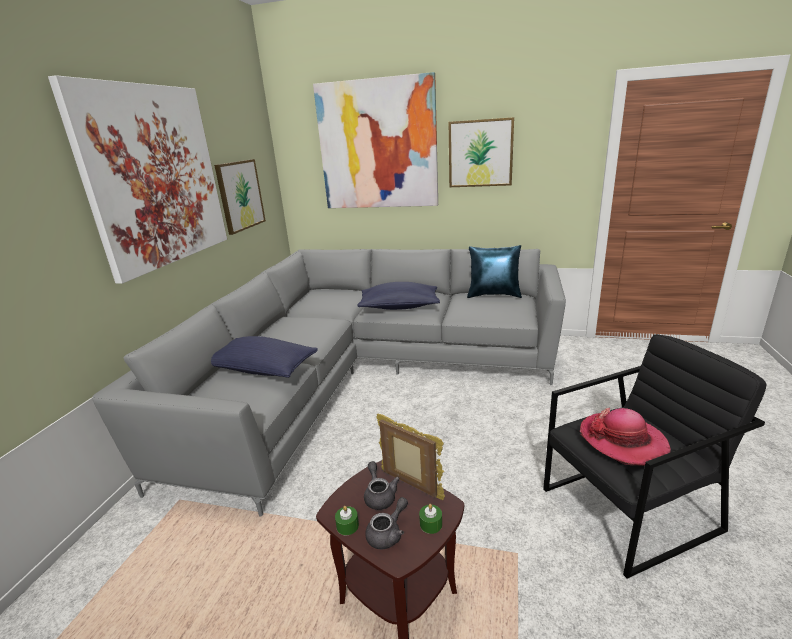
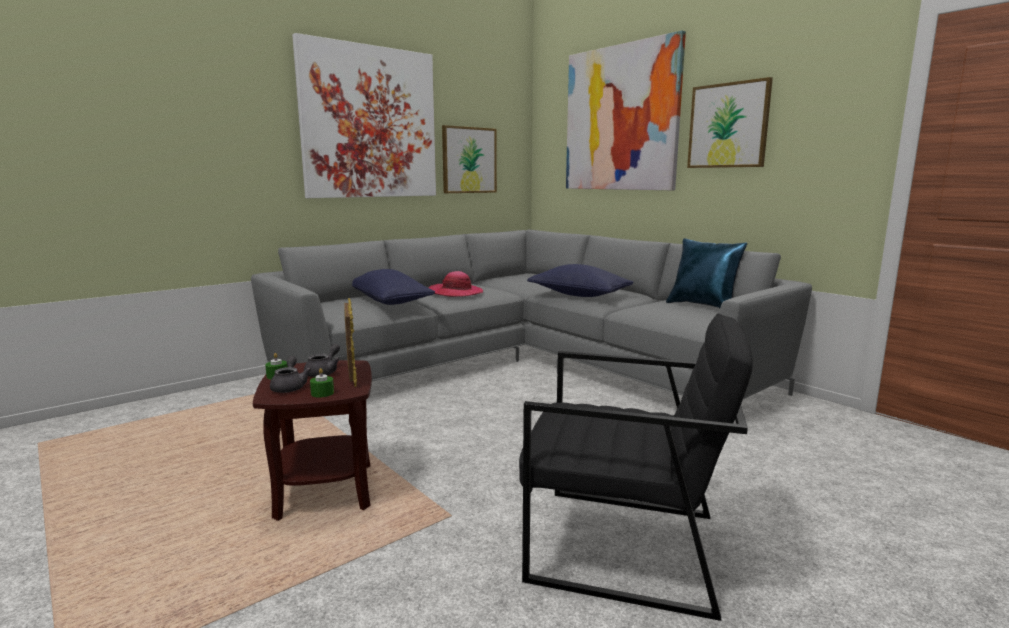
camera: 35 degrees right, 10 degrees down
grey teapot [365,497,408,549] -> grey teapot turned 90 degrees counterclockwise [270,356,312,393]
hat [580,408,671,466] -> hat moved to [429,271,483,297]

